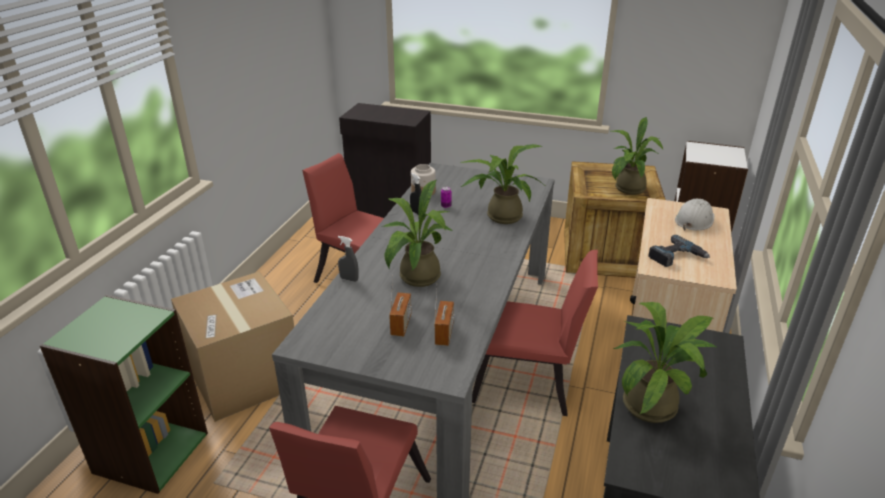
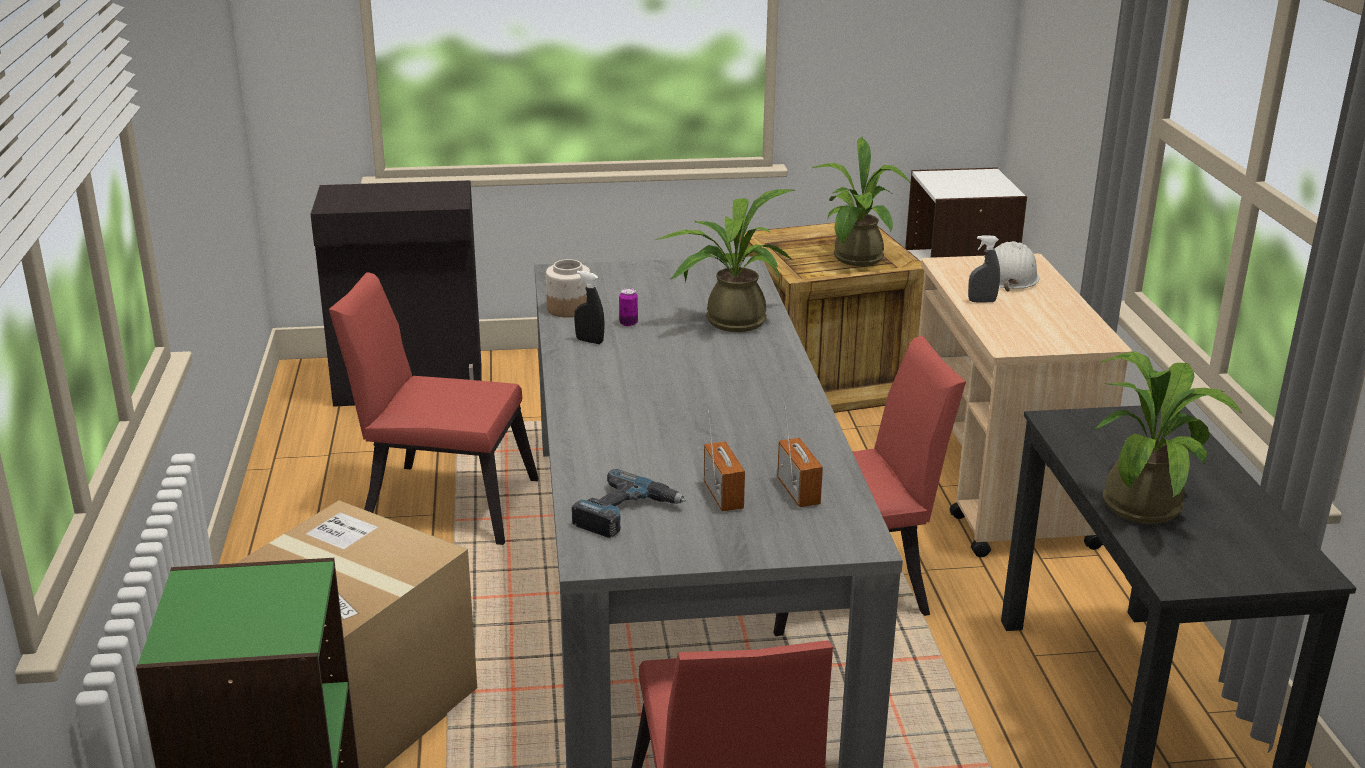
camera: 25 degrees left, 5 degrees down
grey spray bottle [338,236,359,282] -> grey spray bottle moved to [968,235,1000,303]
potted plant [382,180,454,287] -> none
power drill [648,235,710,267] -> power drill moved to [572,469,686,538]

